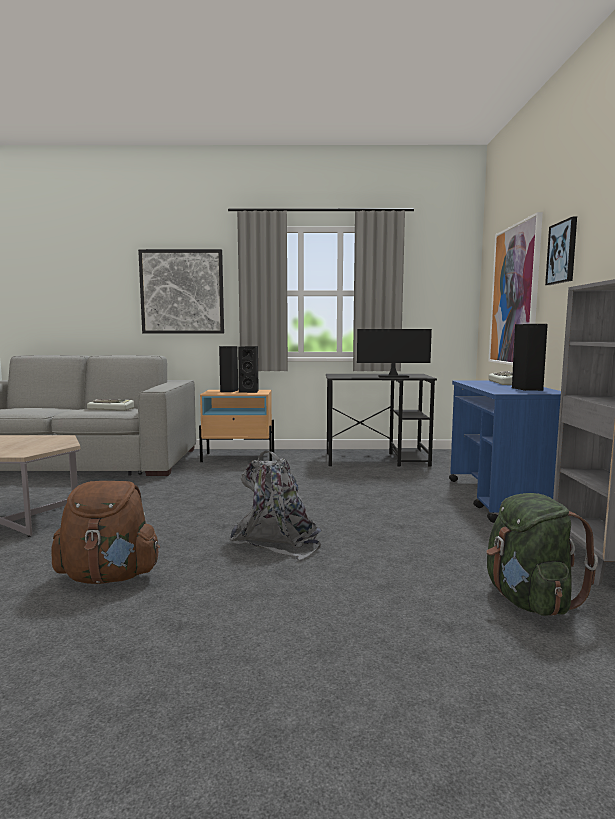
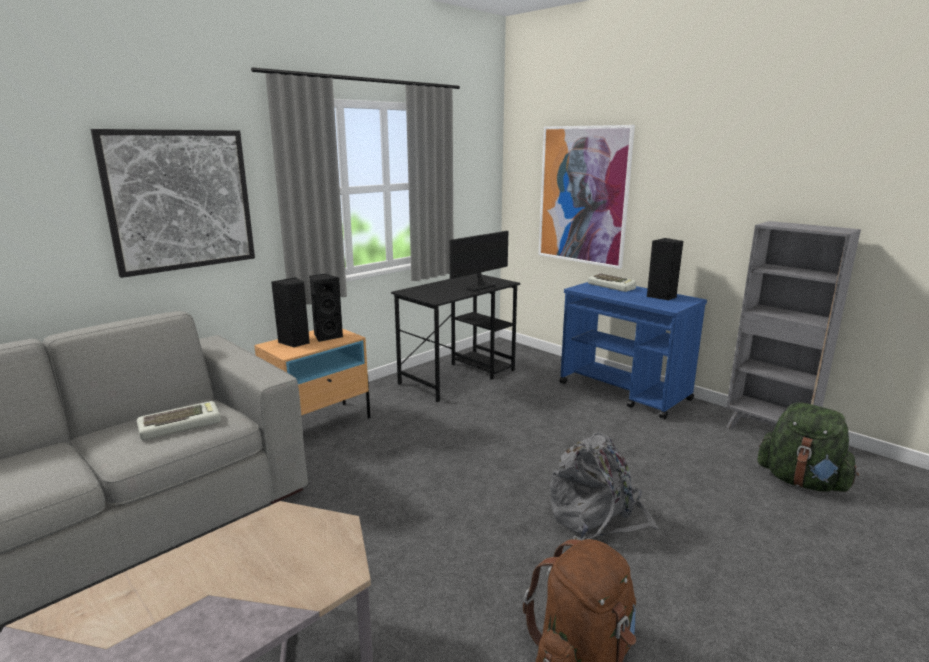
camera: 45 degrees left, 10 degrees up
picture [545,217,577,285] -> none

